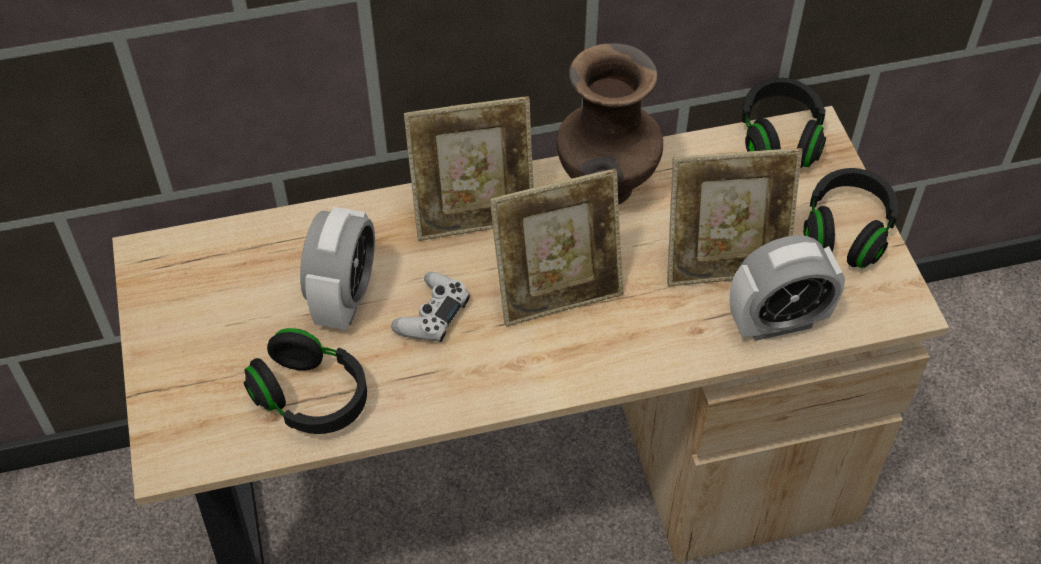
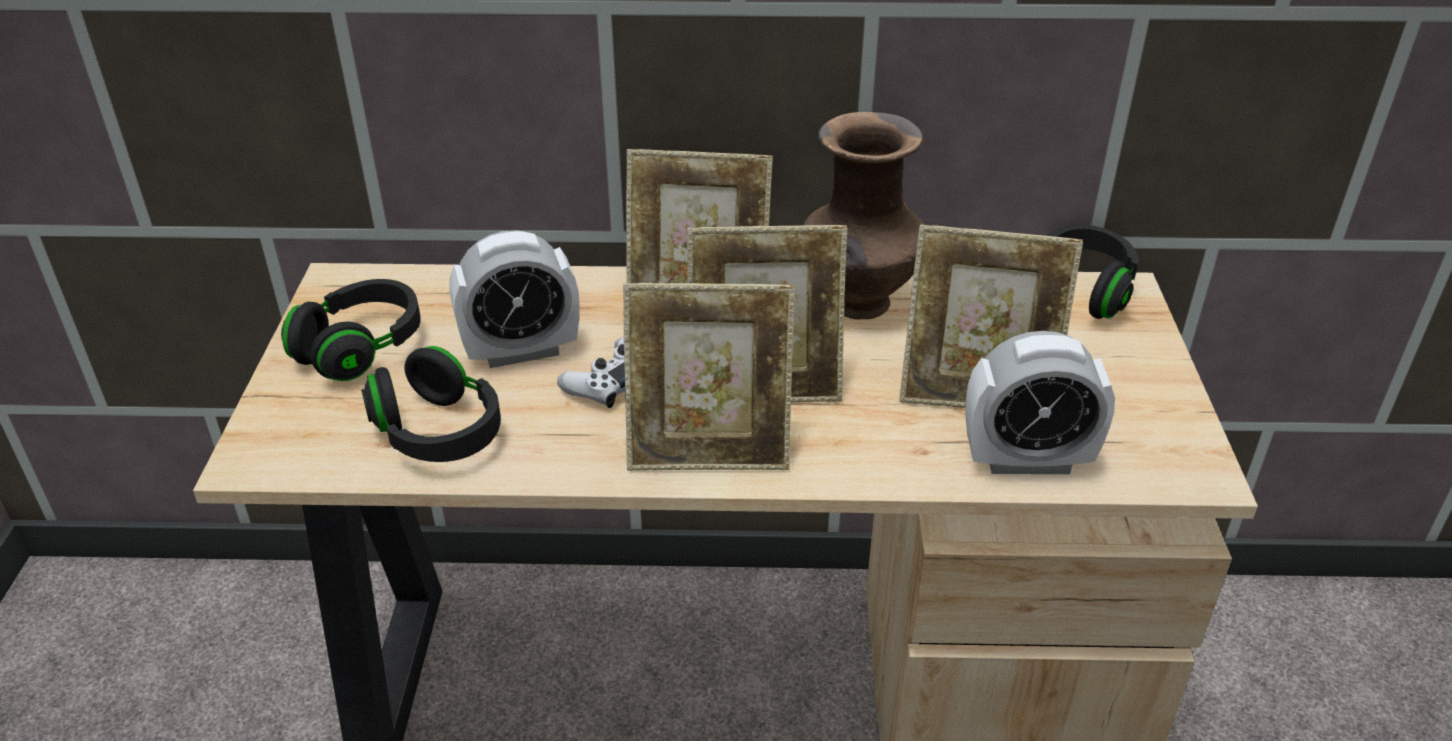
camera: 15 degrees right, 15 degrees down
alarm clock [300,207,375,330] -> alarm clock turned 45 degrees clockwise [450,230,579,368]
black headphones [803,168,899,268] -> black headphones moved to [281,279,421,381]
none -> picture frame [623,283,795,471]

